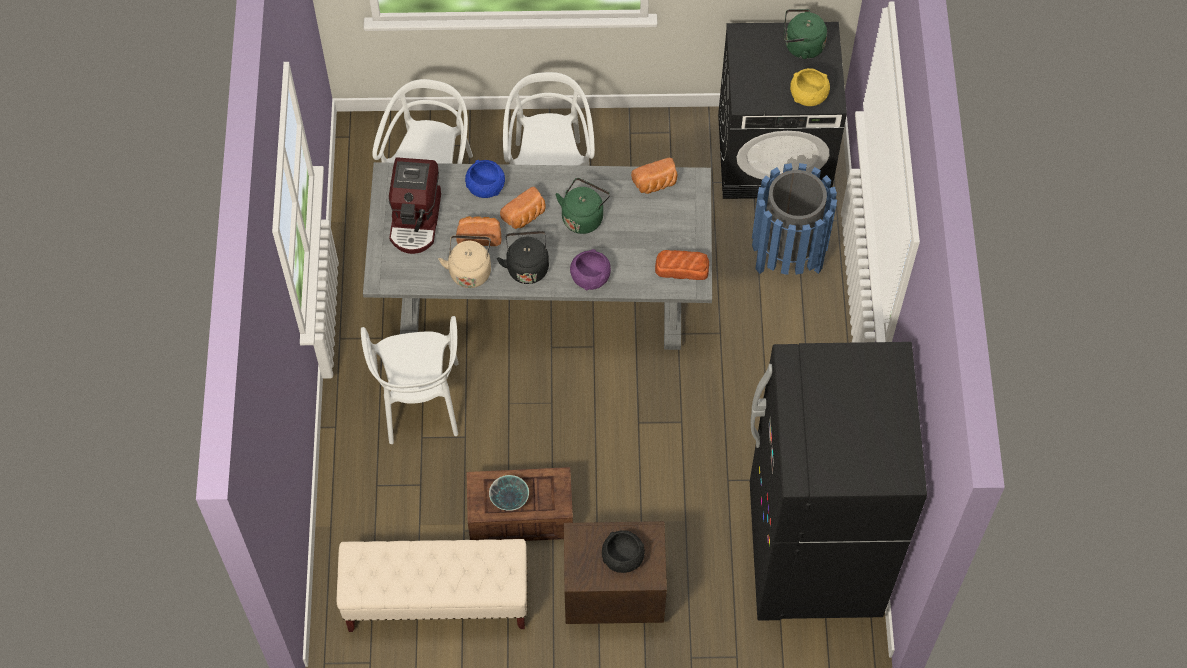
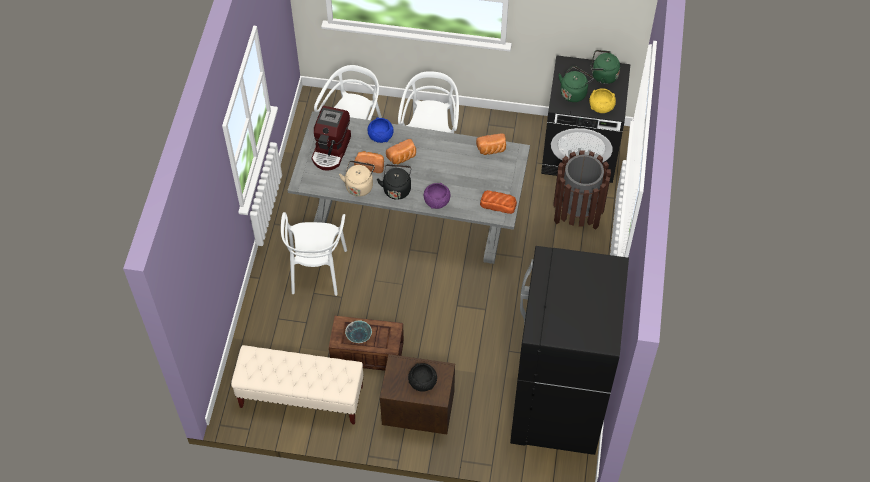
camera: 10 degrees right, 5 degrees down
green kettle [556,178,610,234] -> green kettle moved to [558,66,594,102]
blue trash can [752,163,837,275] -> brown trash can [553,150,611,230]

